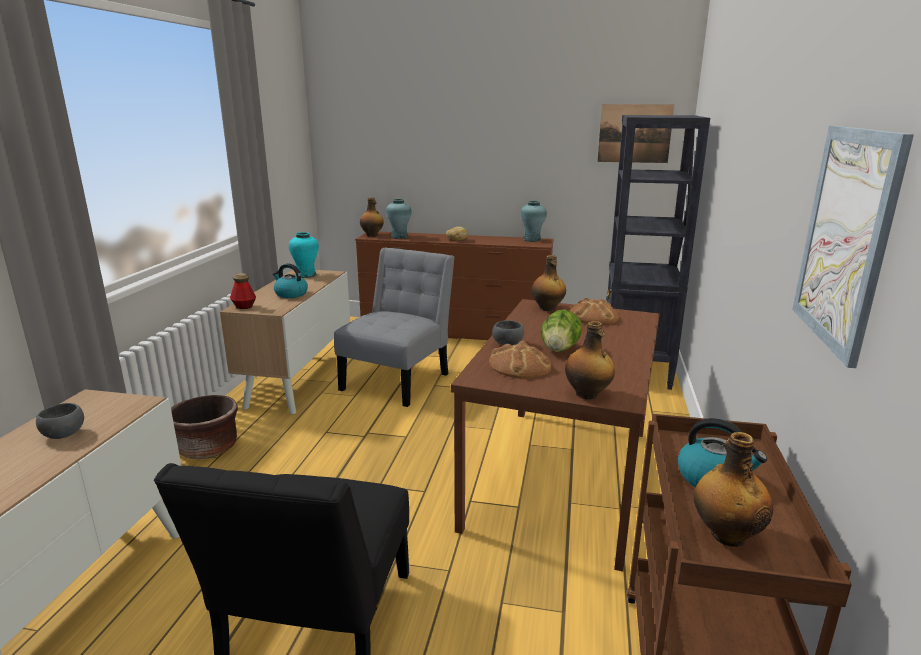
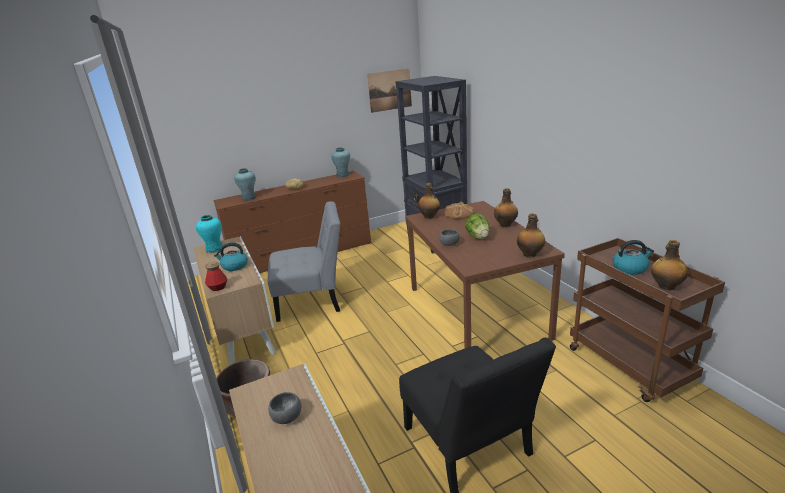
camera: 35 degrees left, 5 degrees up
grey chair [334,248,455,407] -> grey chair turned 90 degrees clockwise [268,202,340,322]
bottle [360,197,384,236] -> bottle moved to [494,188,518,227]
bread [489,341,551,379] -> none
picture [792,126,914,368] -> none

